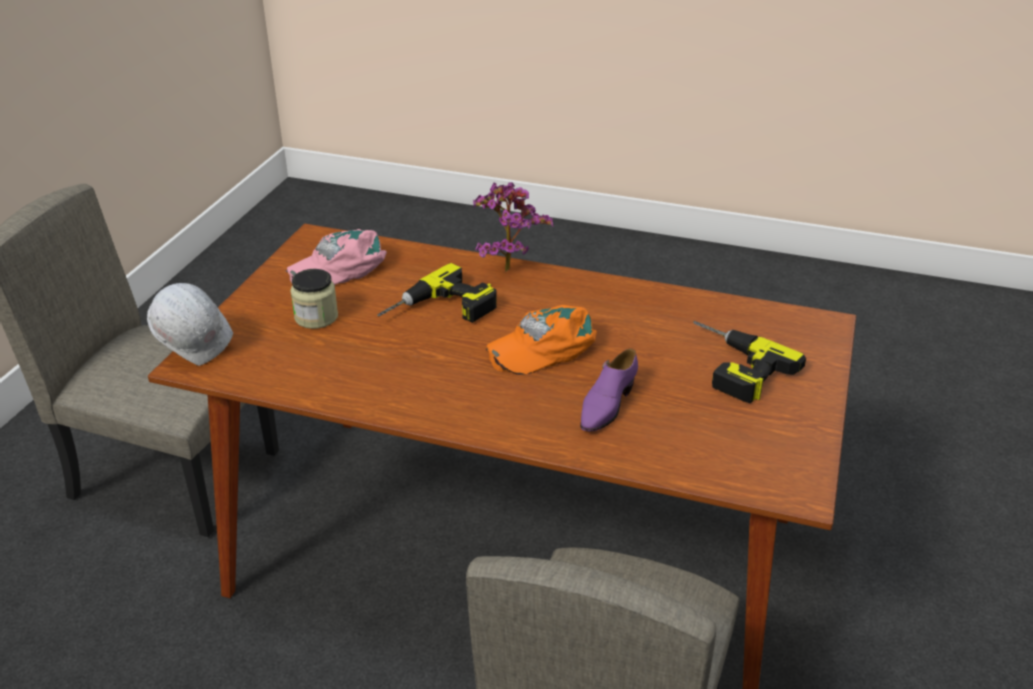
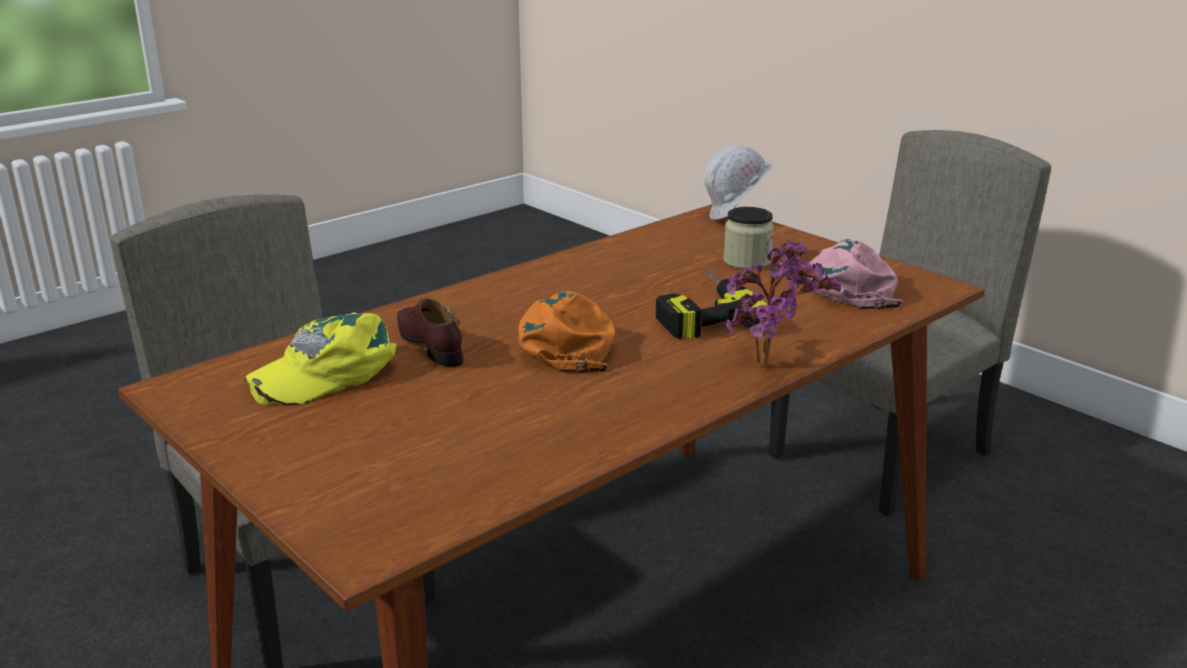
camera: 120 degrees right, 10 degrees down
purple shoe [580,349,638,431] -> brown shoe [397,298,463,367]
power drill [693,321,806,403] -> none
none -> yellow cap [244,313,397,406]

